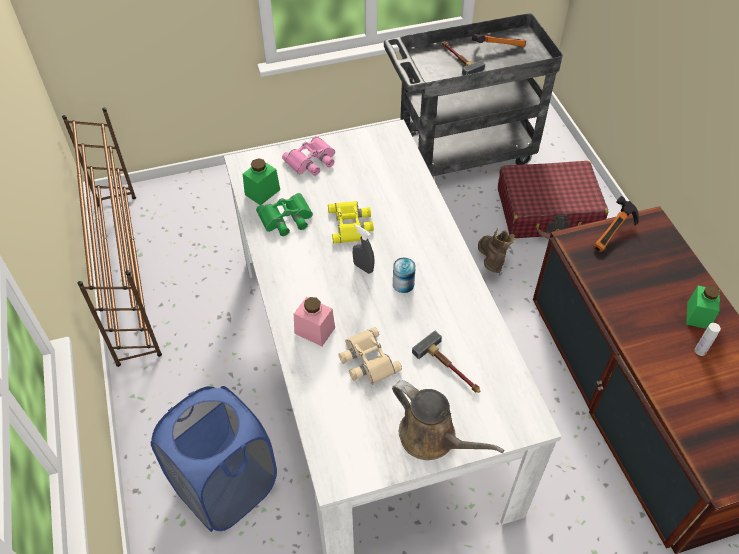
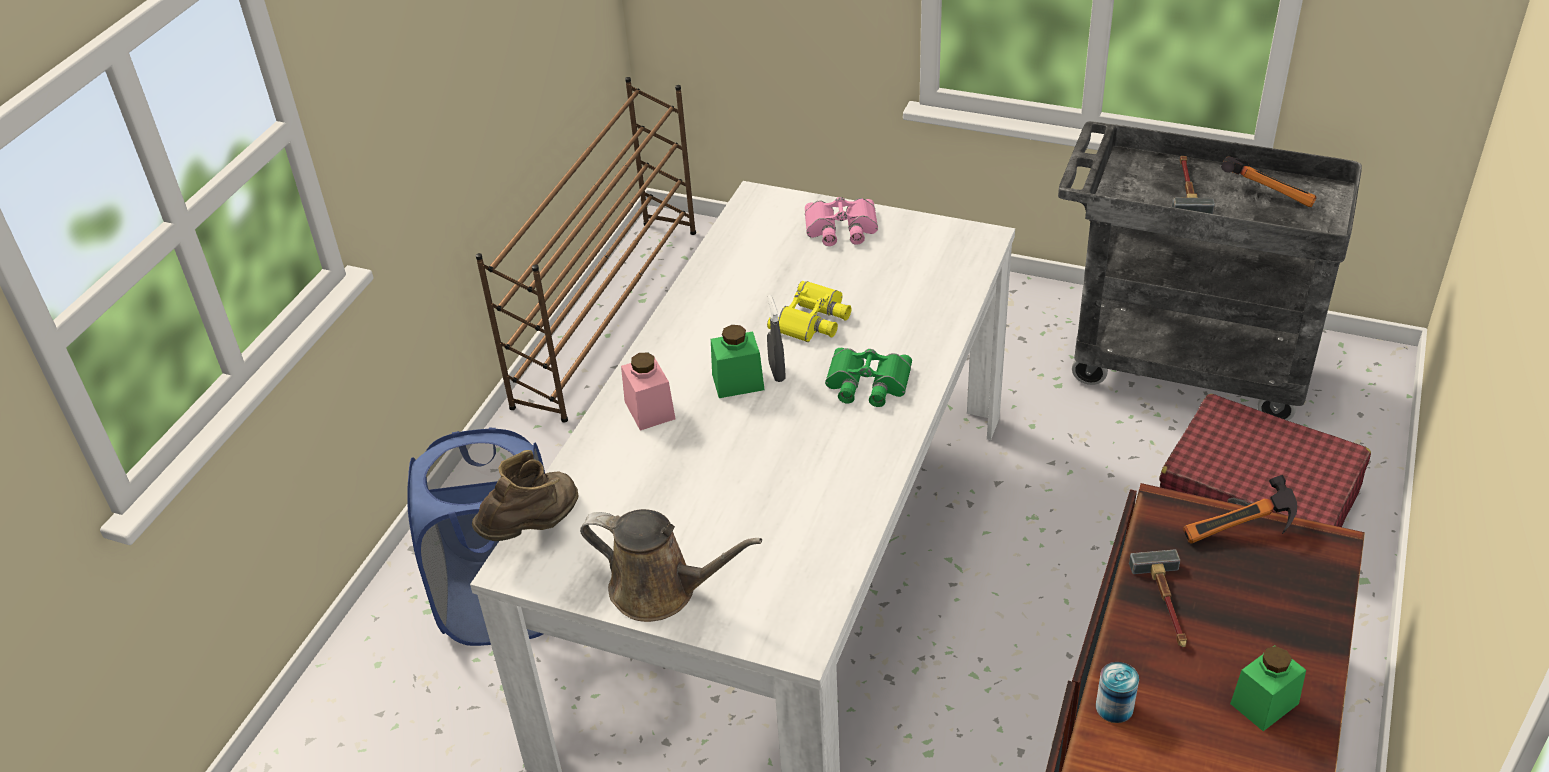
camera: 40 degrees right, 10 degrees down
green jar [243,158,280,205] -> green jar moved to [711,325,765,398]
green binoculars [256,193,313,236] -> green binoculars moved to [825,348,912,407]
beige binoculars [339,327,402,385] -> none
brown watering can [392,380,504,460] -> brown watering can turned 60 degrees counterclockwise [580,509,762,622]
can [393,258,416,293] -> can moved to [1096,662,1139,723]
hammer [412,331,480,393] -> hammer moved to [1129,549,1187,647]
brown boot [478,228,515,273] -> brown boot moved to [472,450,579,541]
white bottle [695,323,721,356] -> none

